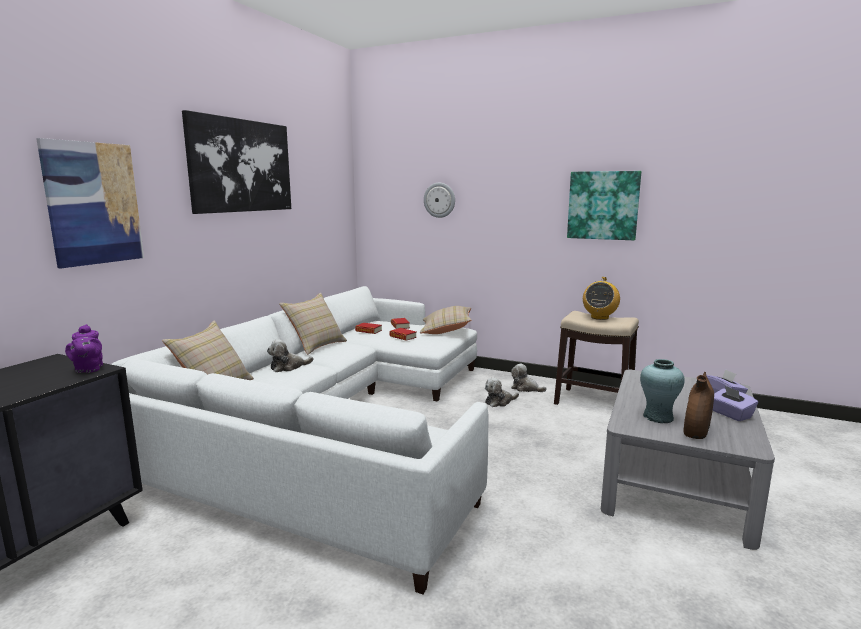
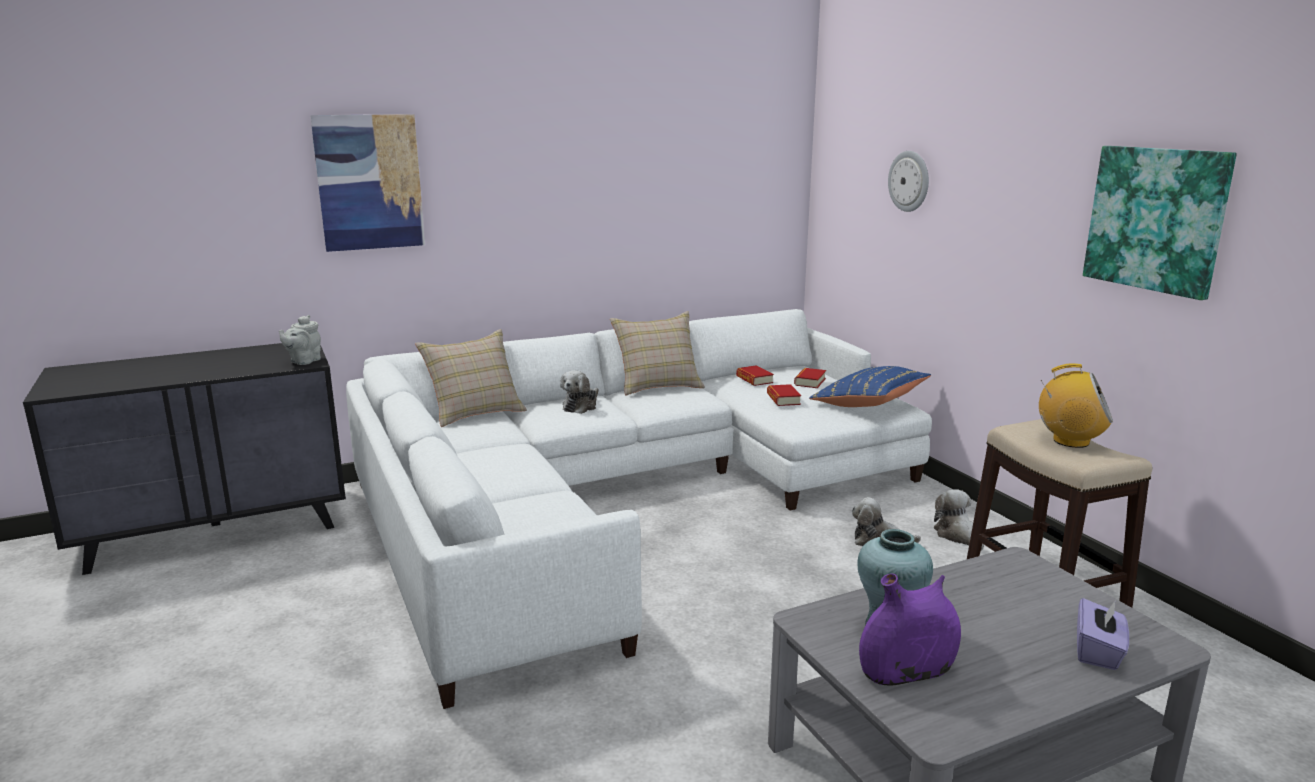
camera: 40 degrees right, 5 degrees up
purple teapot [65,324,103,372] -> grey teapot [279,315,321,365]
picture [182,110,291,214] -> none
plush toy [267,339,313,372] -> plush toy turned 75 degrees counterclockwise [560,370,599,414]
beige pillow [420,306,471,334] -> blue pillow [809,366,931,407]
radio [583,277,620,320] -> radio turned 135 degrees counterclockwise [1039,363,1113,448]
brown vase [684,372,714,439] -> purple vase [859,574,961,686]
purple tissue box [713,386,758,421] -> none

